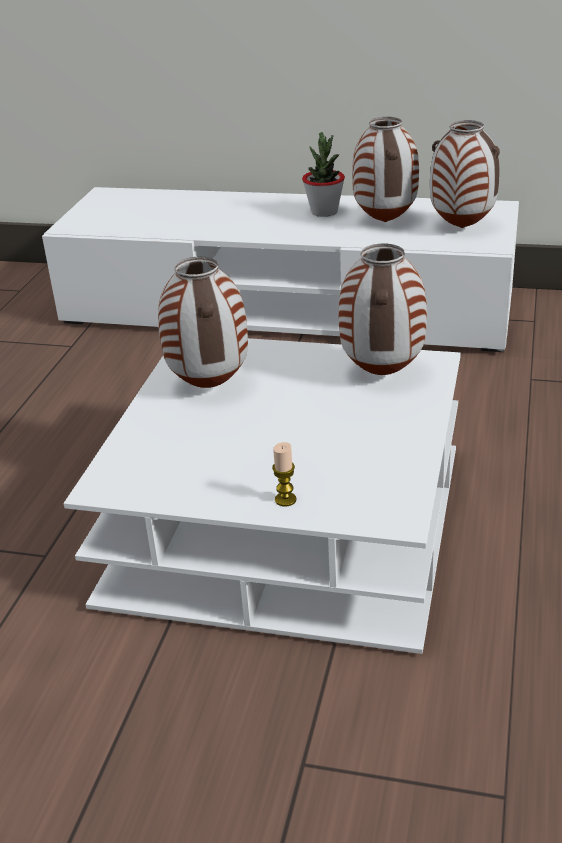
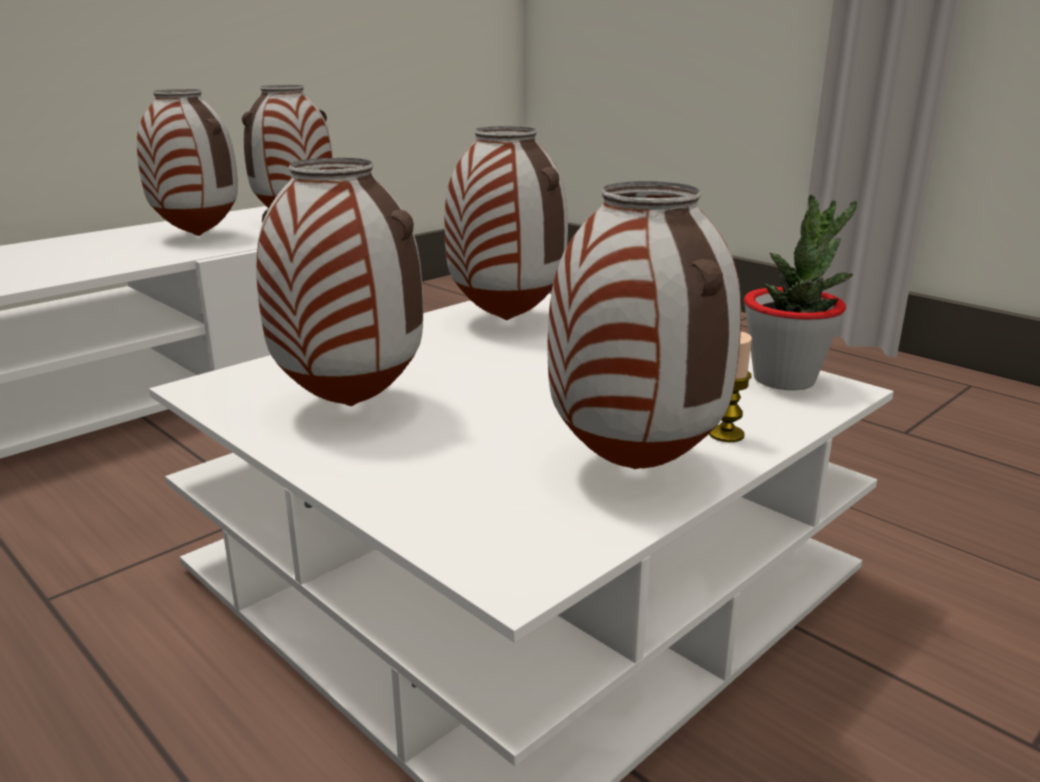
camera: 60 degrees left, 10 degrees down
potted plant [302,132,345,217] -> potted plant moved to [744,195,857,390]
none -> vase [547,181,741,469]

